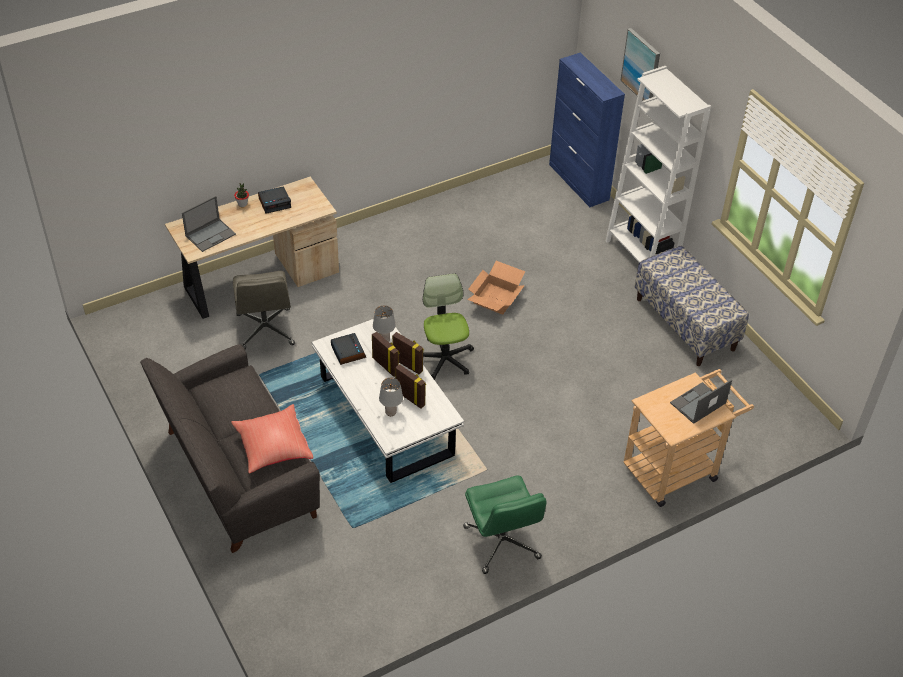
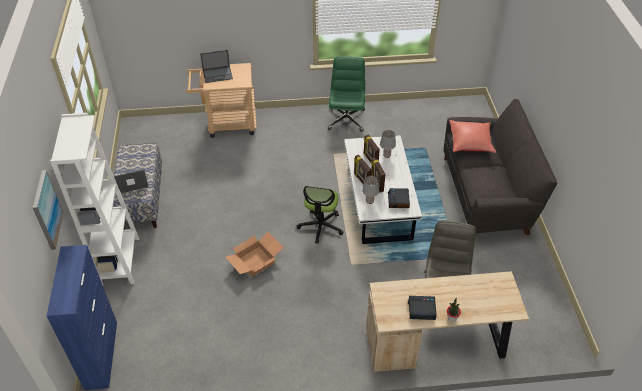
camera: 155 degrees left, 0 degrees up
laptop [182,196,236,252] -> laptop moved to [114,170,148,193]

